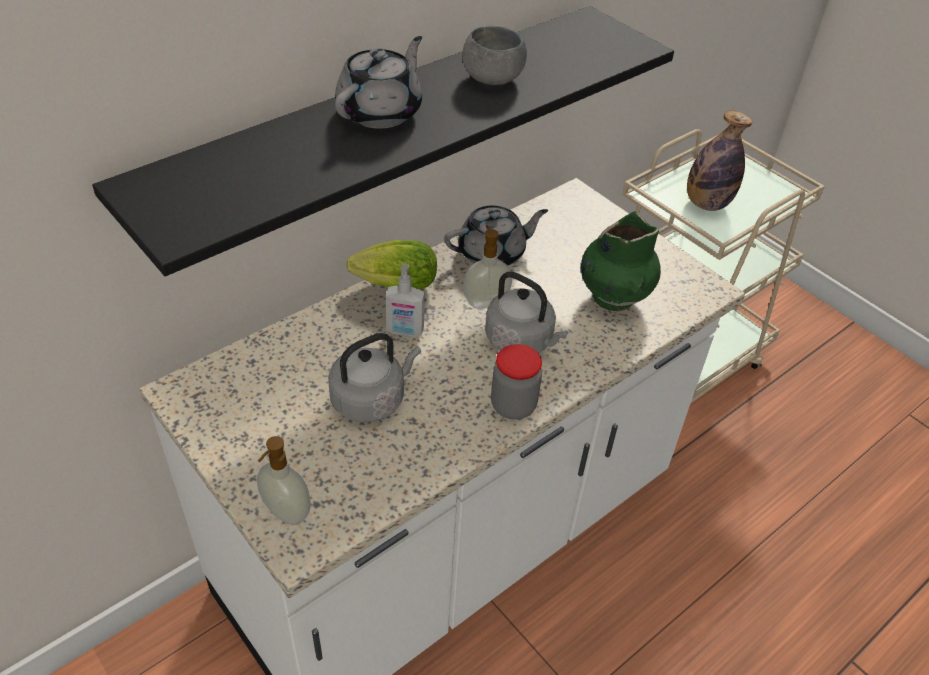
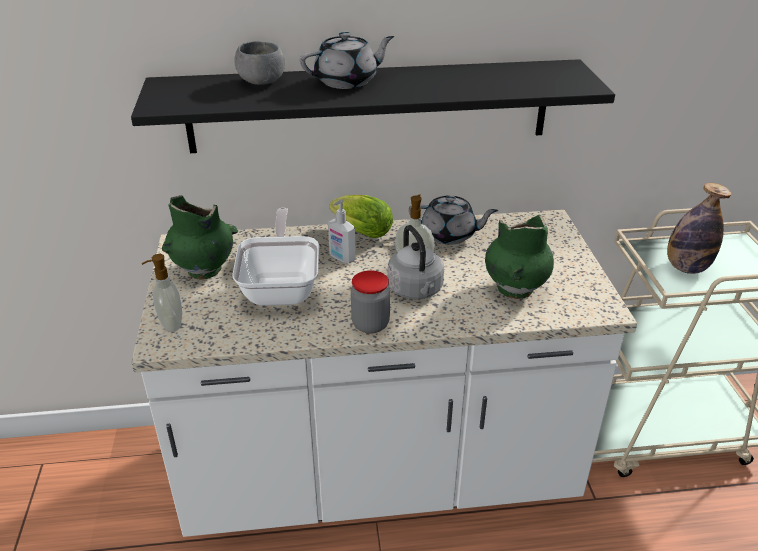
camera: 35 degrees right, 10 degrees down
grey kettle [328,333,421,422] -> frying pan [232,208,319,306]
grey bowl [462,26,527,85] -> grey bowl moved to [234,41,285,85]
none -> green vase [162,195,238,280]

